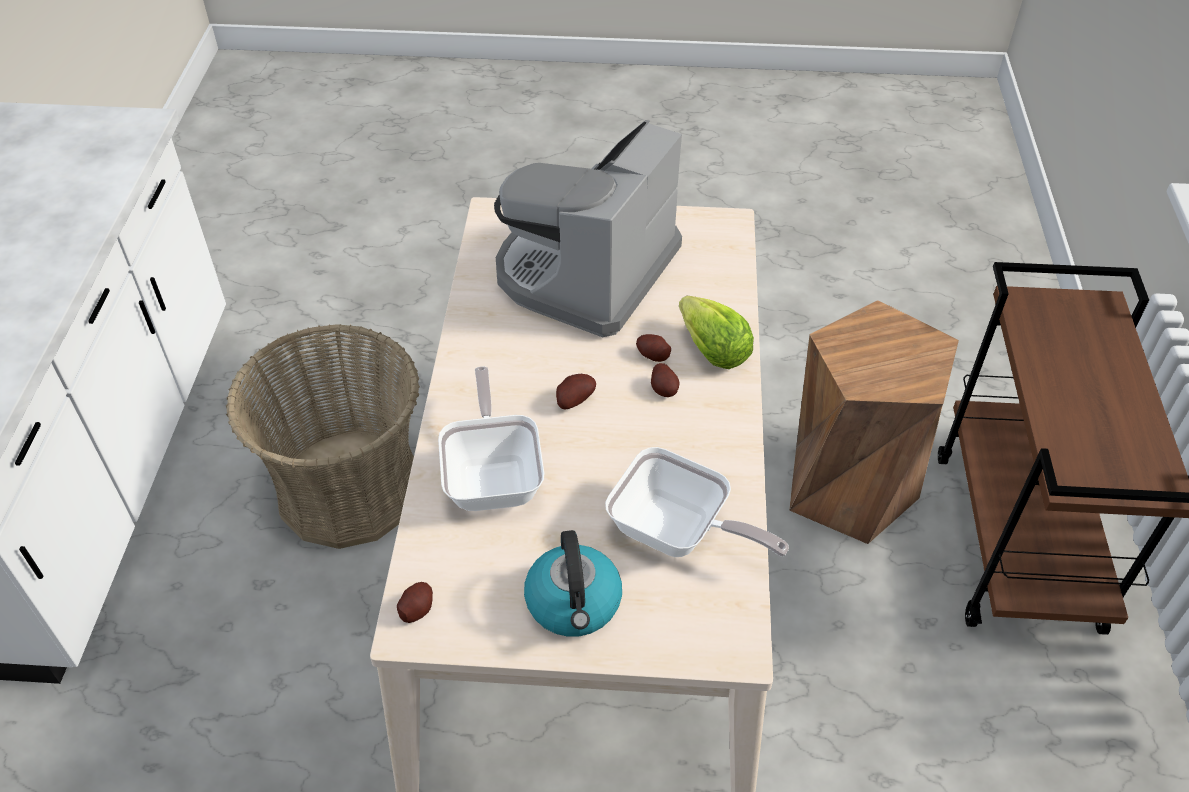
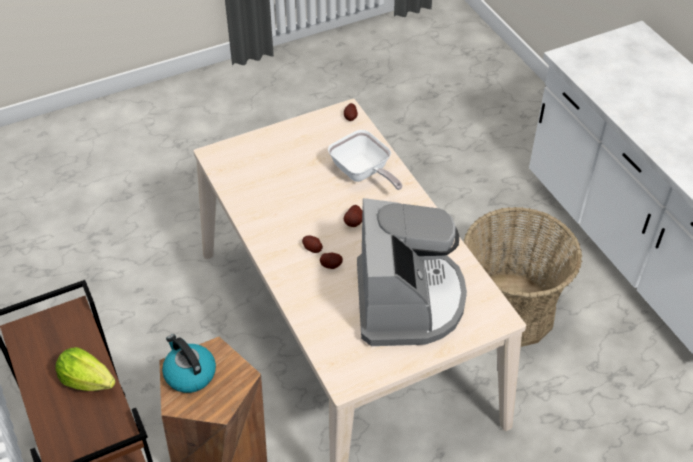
camera: 150 degrees right, 0 degrees up
kettle [524,530,622,637] -> kettle moved to [162,334,216,393]
frying pan [605,447,789,557] -> none
lettuce [679,296,754,369] -> lettuce moved to [56,347,116,391]

